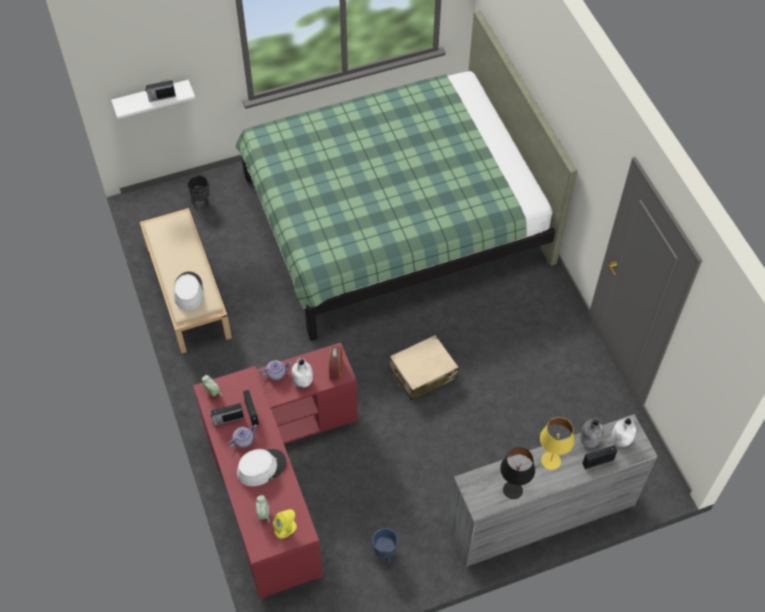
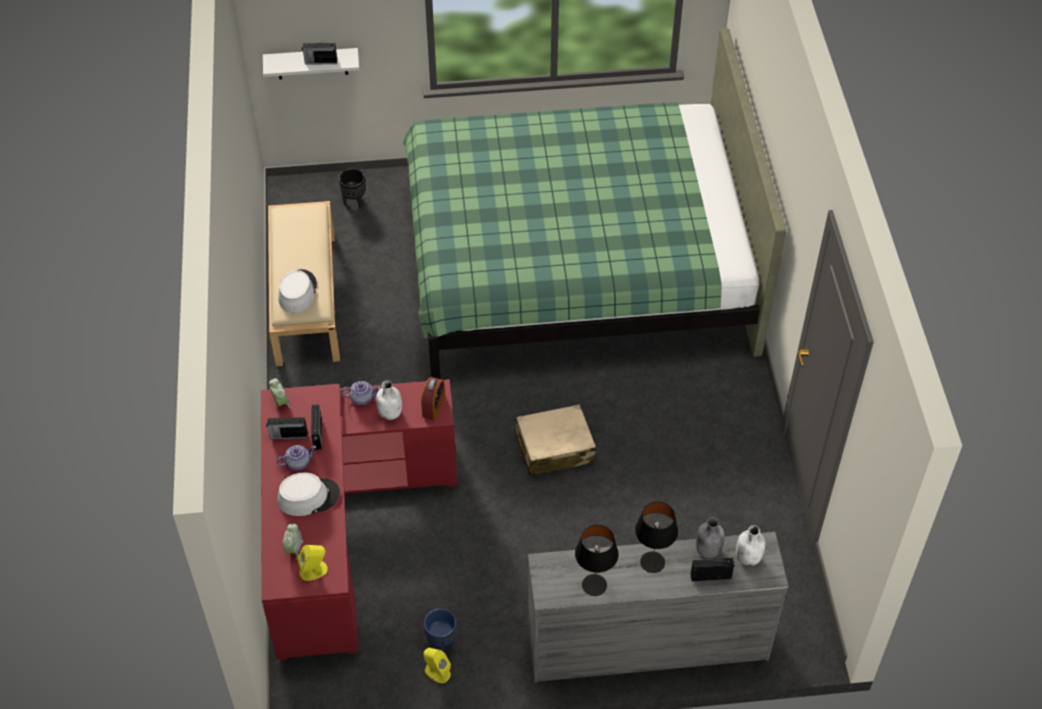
camera: 15 degrees right, 5 degrees down
yellow table lamp [540,417,574,470] -> black table lamp [635,502,678,573]
none -> yellow speaker [423,648,451,683]

